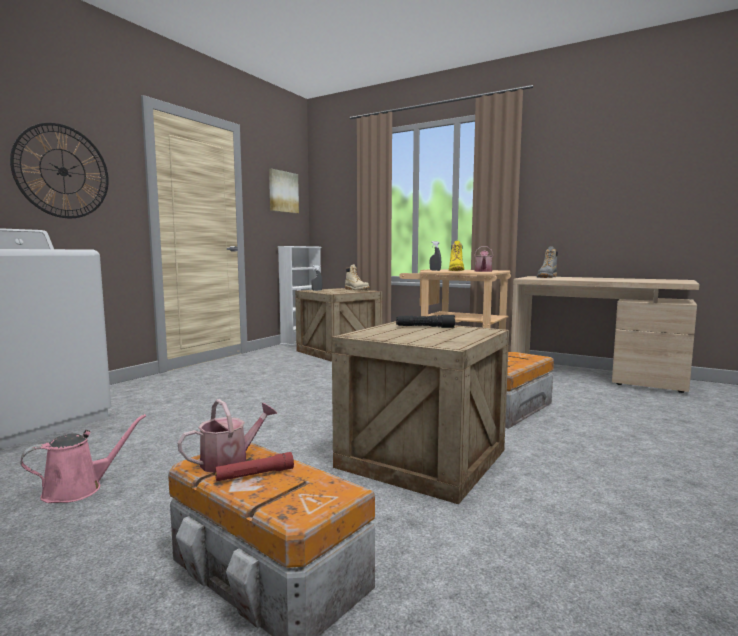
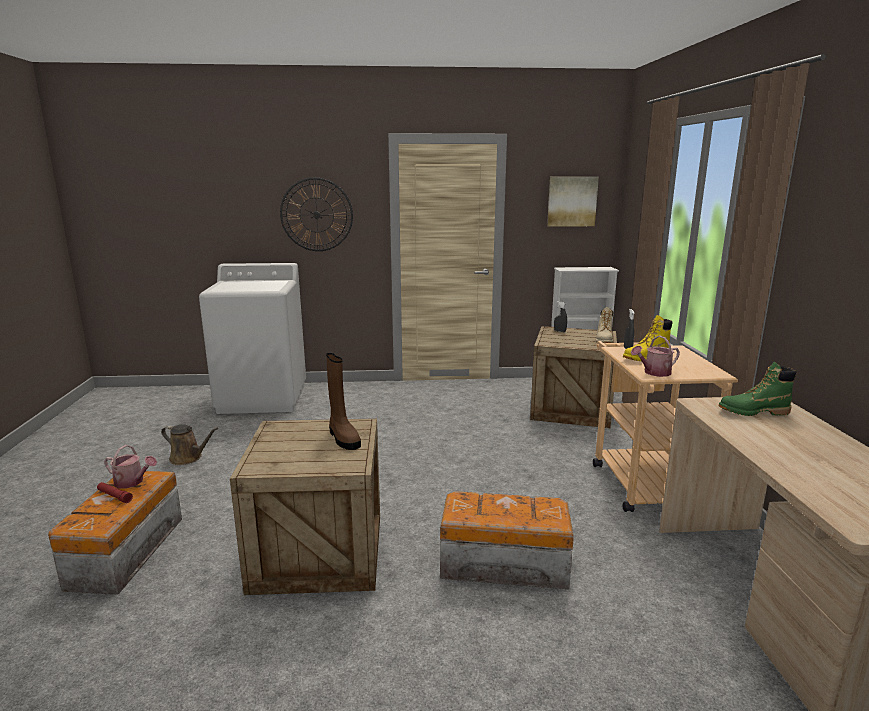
camera: 55 degrees right, 10 degrees up
pink watering can [20,414,146,503] -> brown watering can [161,424,218,465]
black flashlight [396,315,455,328] -> brown boot [326,353,361,450]
grey boot [537,247,558,278] -> green boot [719,362,796,416]

